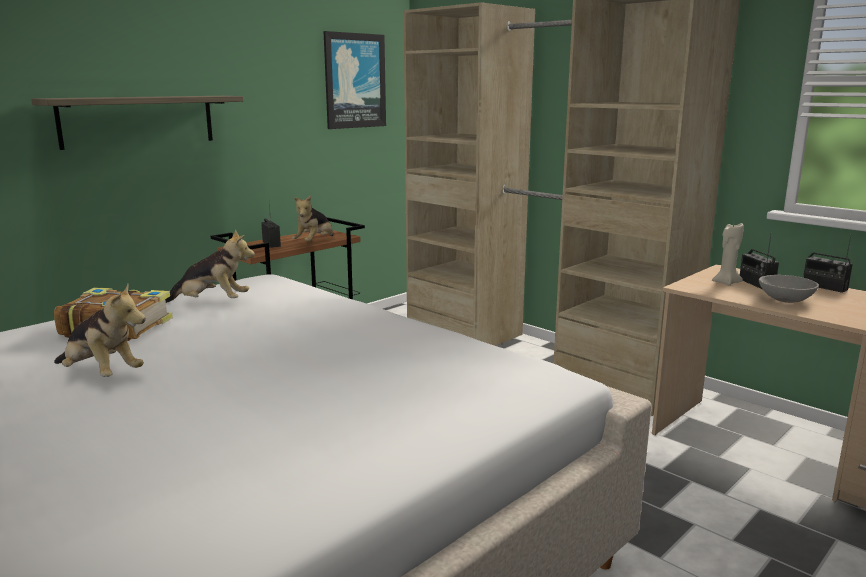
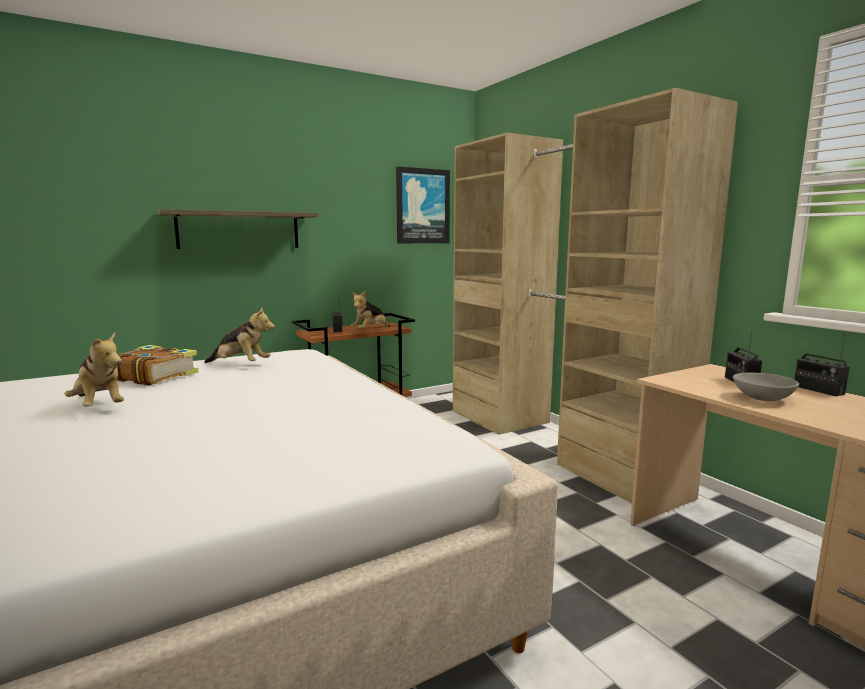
camera: 15 degrees right, 5 degrees down
beige candle [712,223,744,285] -> none

